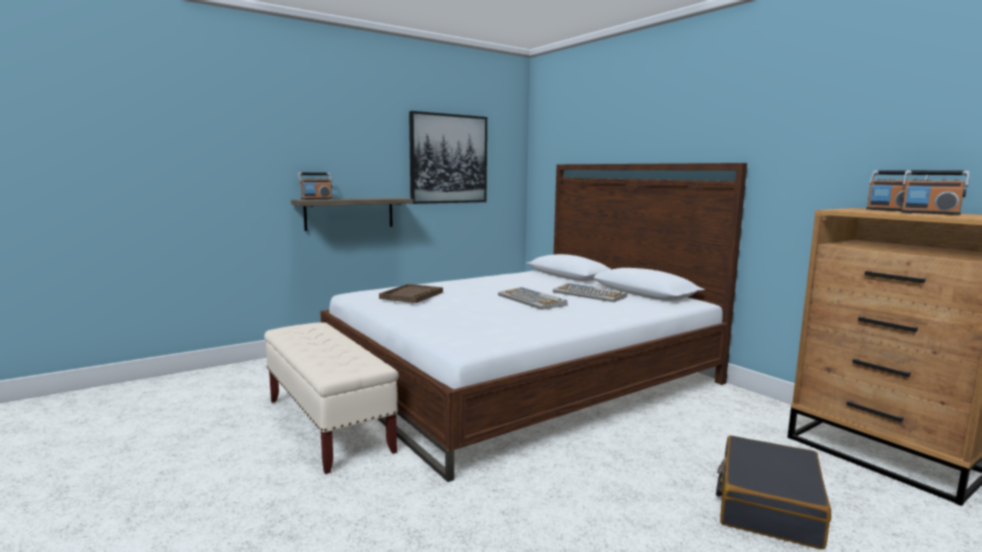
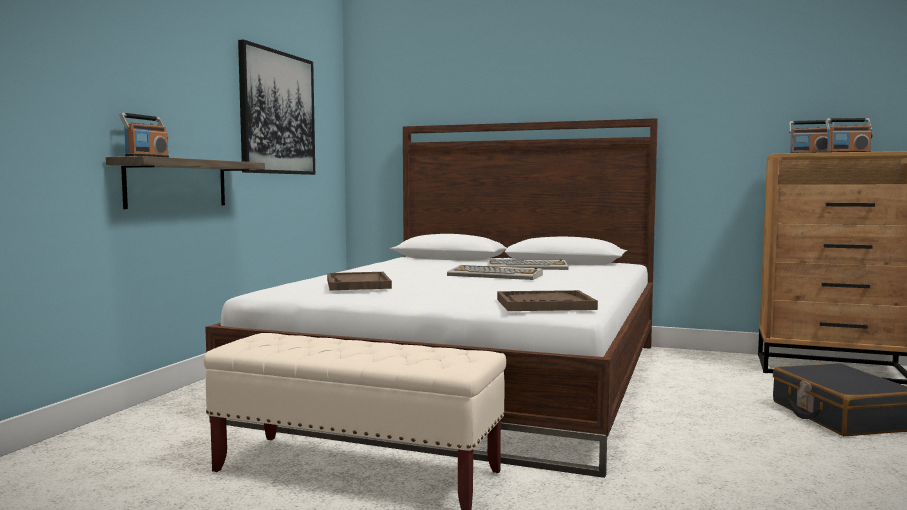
camera: 35 degrees left, 5 degrees down
none -> brown tray [497,290,598,311]

